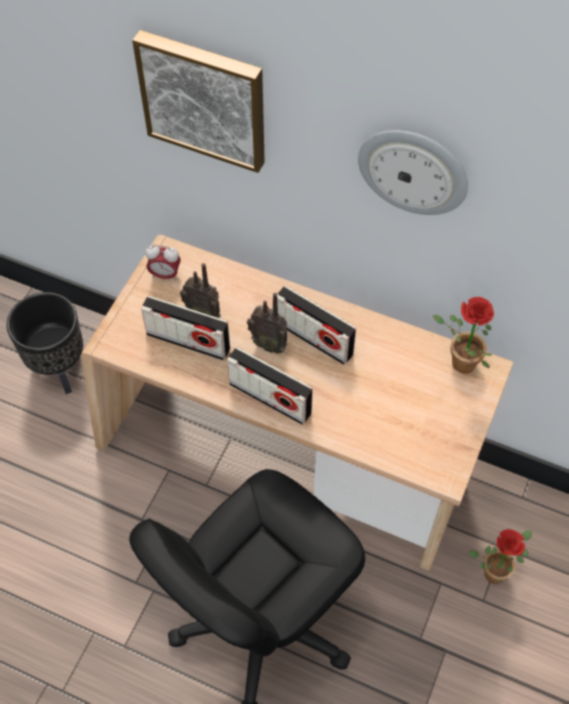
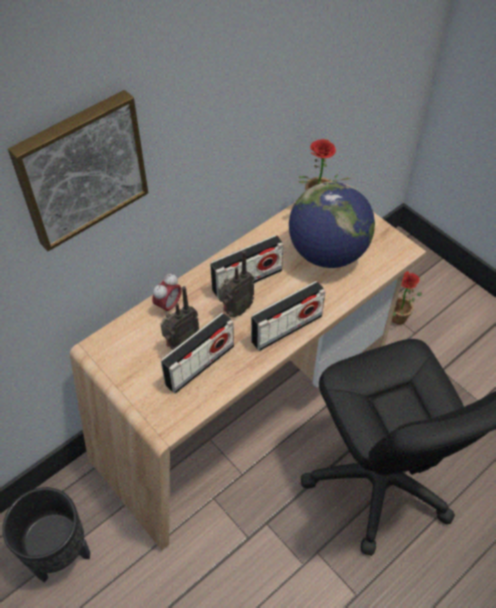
camera: 65 degrees left, 5 degrees down
alarm clock [145,245,181,281] -> alarm clock moved to [152,273,182,315]
wall clock [358,130,468,215] -> none
none -> globe [289,182,375,268]

